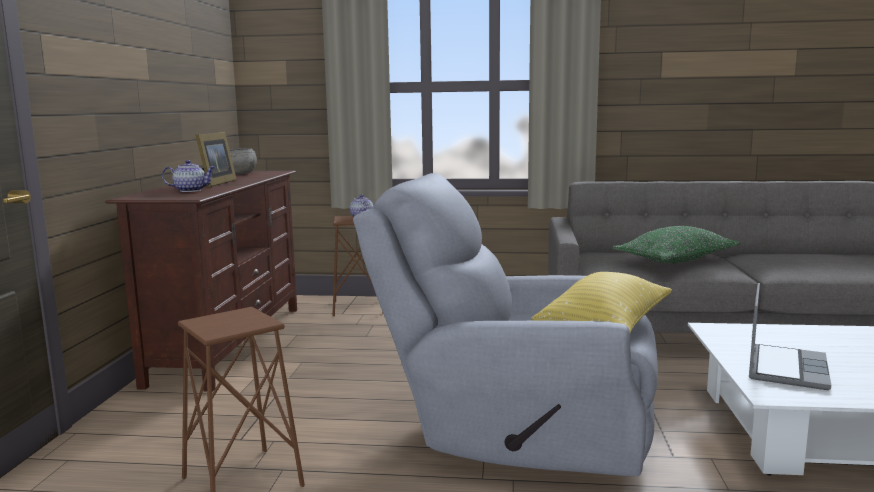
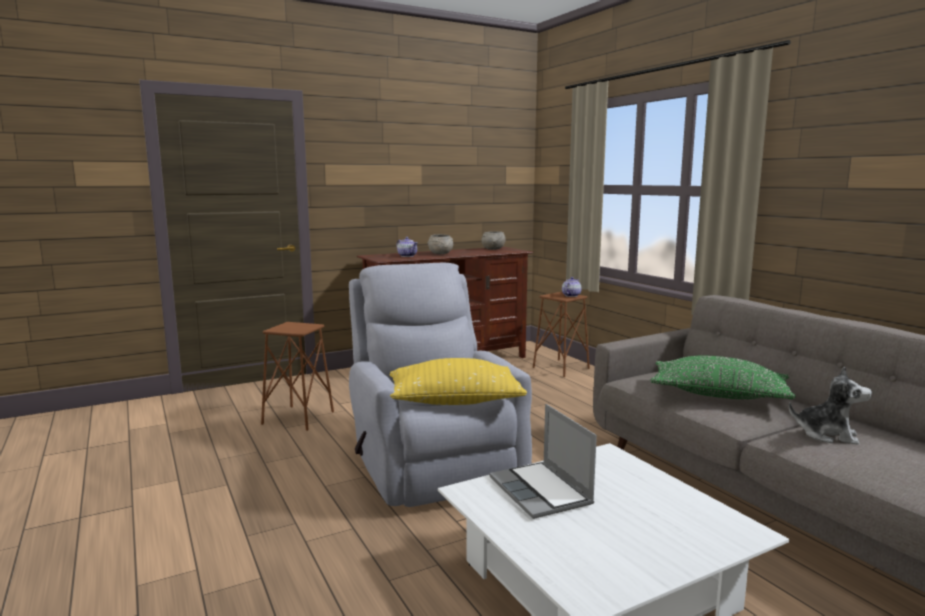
camera: 55 degrees right, 0 degrees up
picture frame [195,132,237,187] -> grey bowl [427,234,453,254]
laptop [749,283,831,390] -> laptop turned 75 degrees clockwise [490,404,597,519]
none -> plush toy [789,366,872,445]

